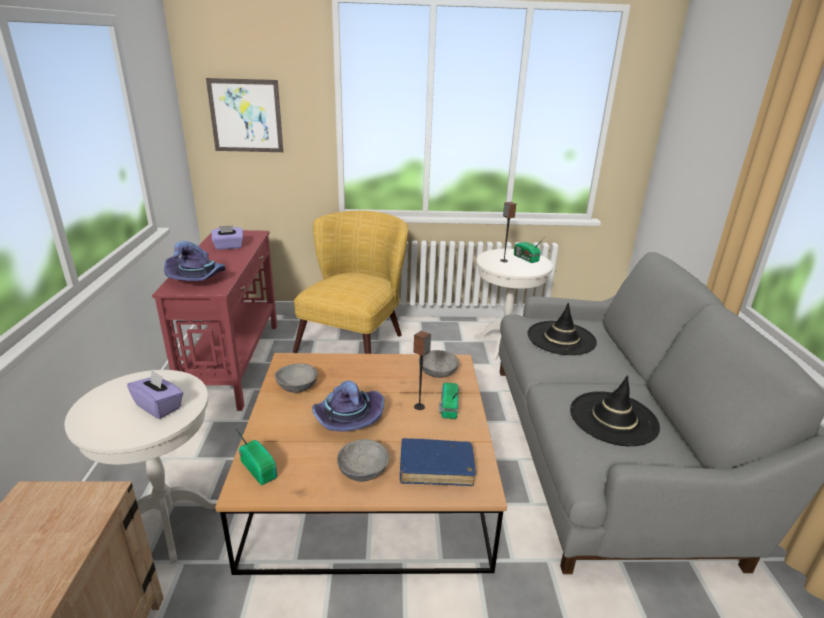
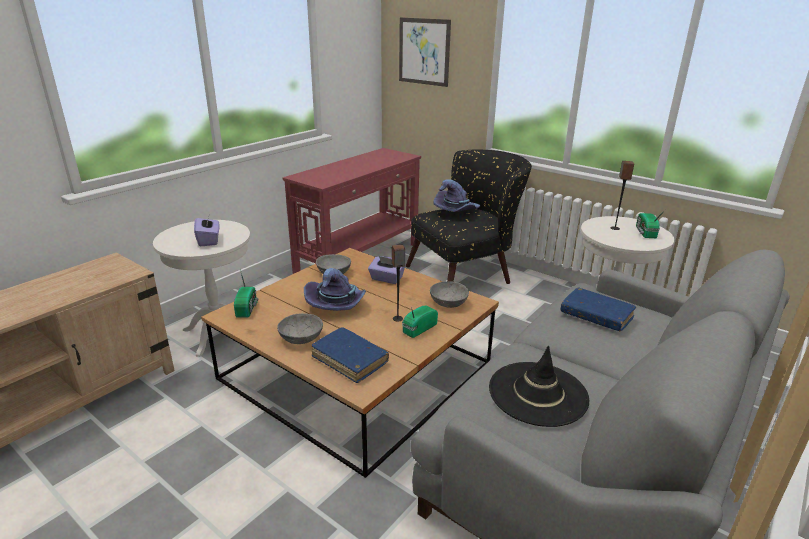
camera: 40 degrees right, 0 degrees up
purple hat [164,241,226,281] -> purple hat moved to [433,179,480,212]
purple tissue box [211,225,243,250] -> purple tissue box moved to [368,256,406,284]
yellow armchair [293,211,408,354] -> black armchair [406,149,532,284]
black hat [528,303,597,355] -> blue book [560,287,636,331]

